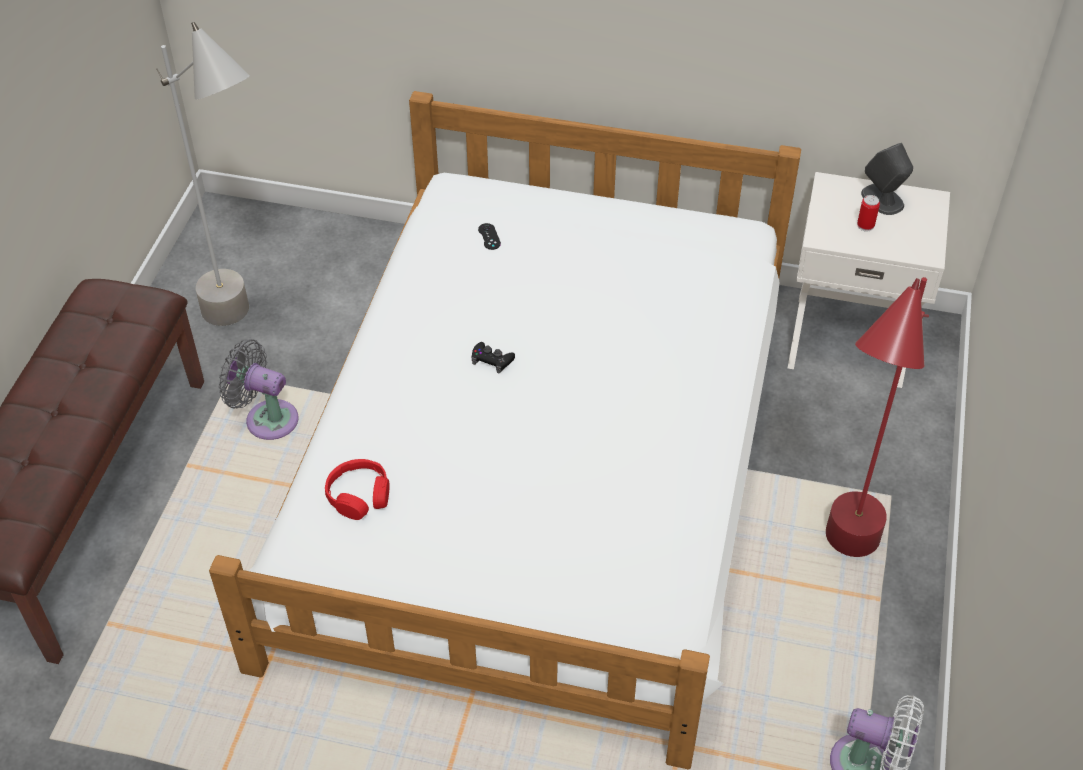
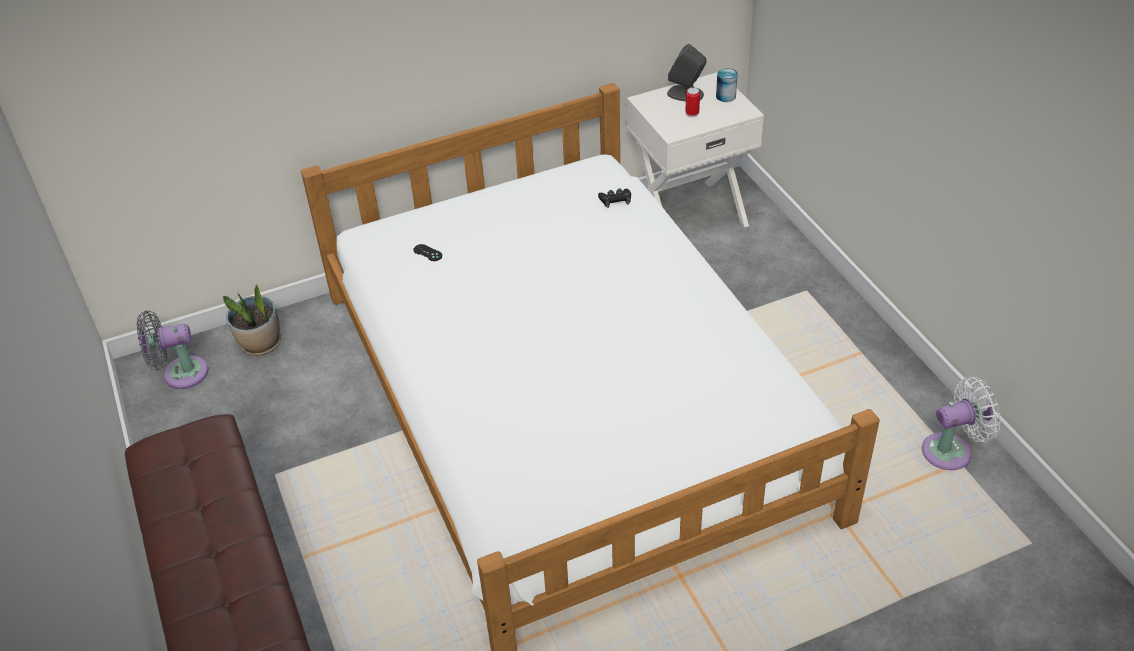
camera: 35 degrees left, 5 degrees down
grey floor lamp [157,22,250,326] -> none
grey fan [219,339,298,440] -> grey fan moved to [137,311,209,389]
red headphones [325,459,390,520] -> none
black game controller [472,342,515,373] -> black game controller moved to [598,189,631,208]
red floor lamp [826,277,929,557] -> none
none -> potted plant [223,284,281,355]
none -> can [716,68,738,102]

